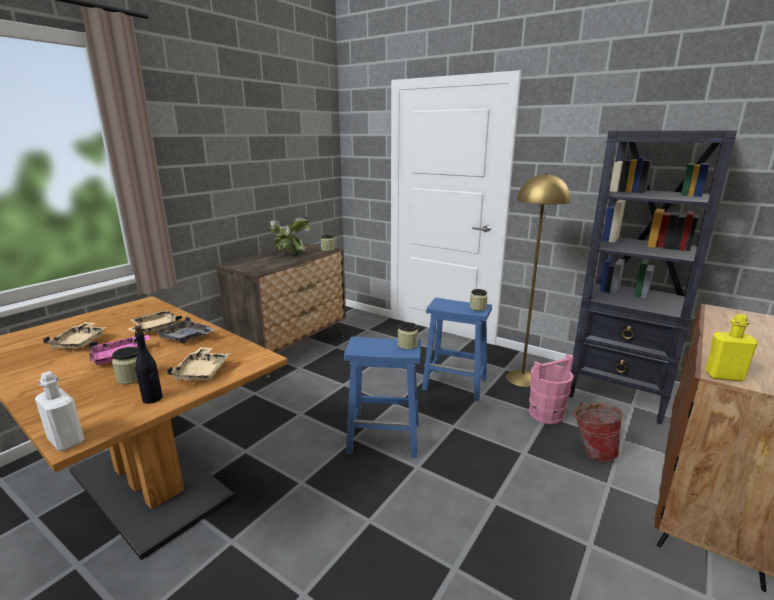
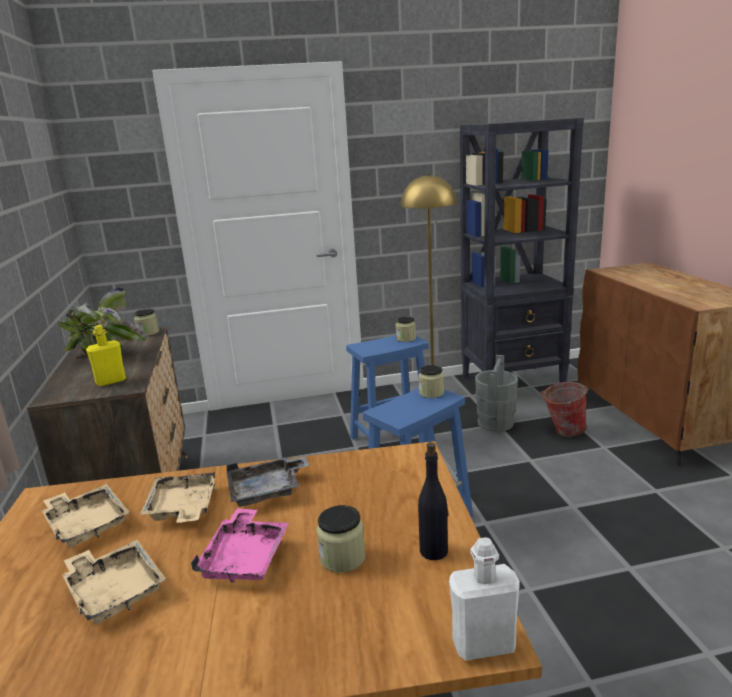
camera: 45 degrees left, 0 degrees up
beige tray [167,347,230,382] -> beige tray moved to [41,484,130,548]
pink bucket [529,354,574,424] -> grey bucket [475,355,518,432]
yellow bottle [705,314,758,382] -> yellow bottle moved to [86,325,126,386]

